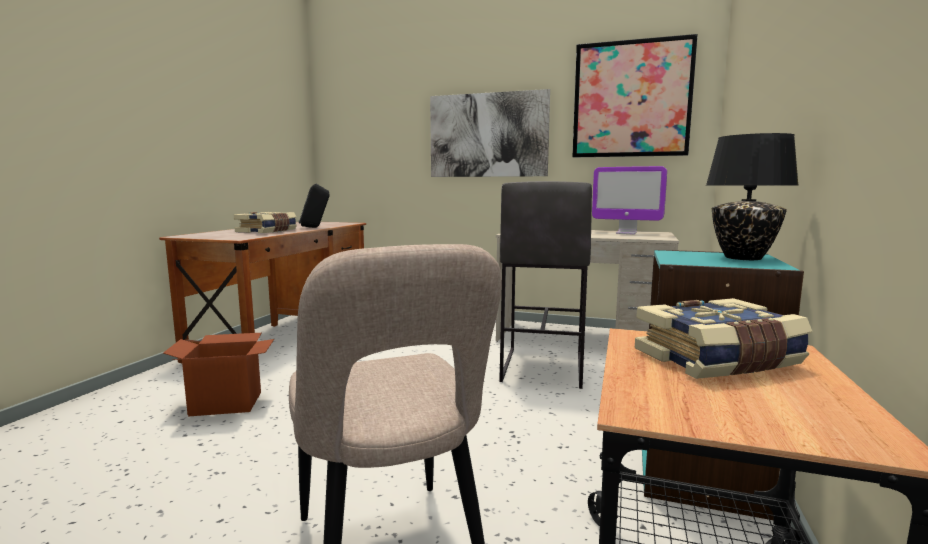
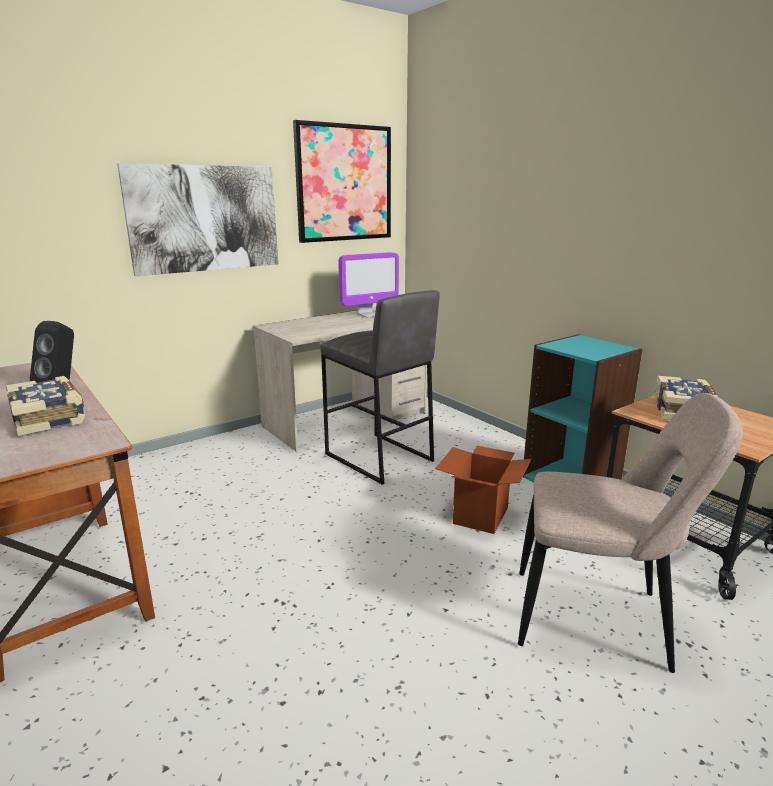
camera: 55 degrees left, 10 degrees up
cardboard box [163,333,274,416] -> cardboard box moved to [435,446,532,534]
black table lamp [706,133,798,260] -> none

